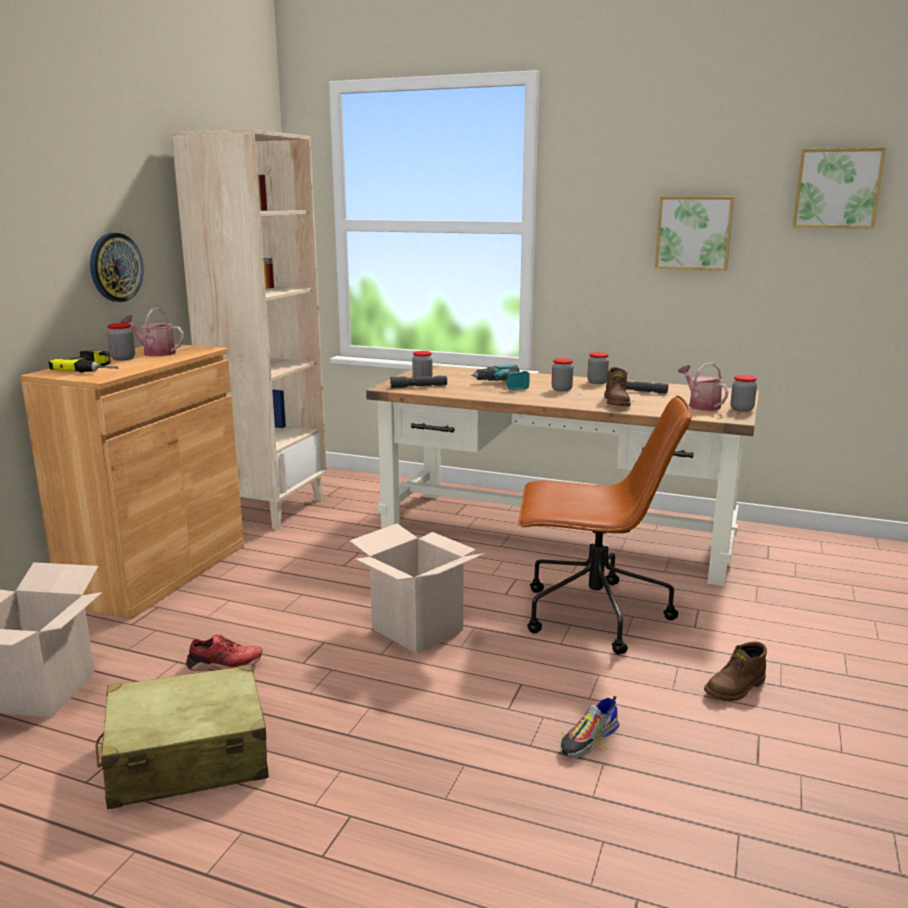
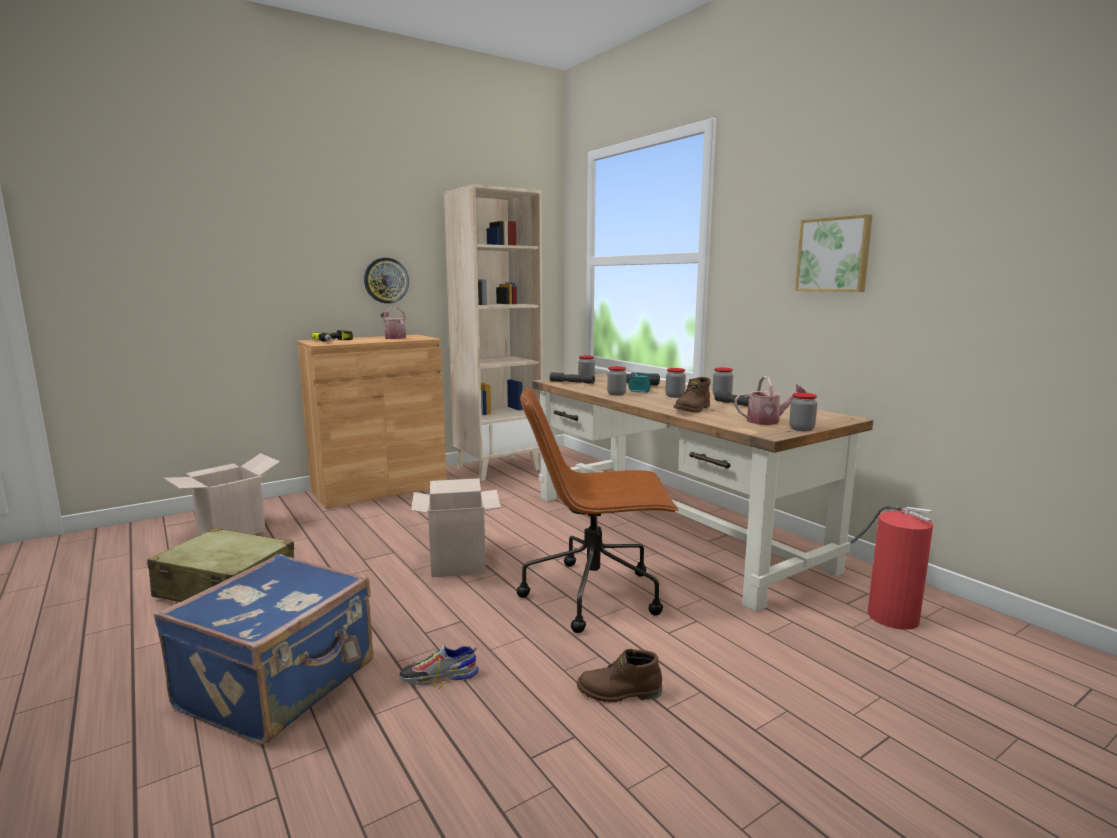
camera: 35 degrees right, 5 degrees down
jar [107,323,135,361] -> jar moved to [607,366,627,396]
red shoe [186,635,262,671] -> none
brown office chair [518,395,692,655] -> brown office chair turned 135 degrees clockwise [517,387,678,633]
watering can [678,363,729,411] -> watering can turned 75 degrees clockwise [734,376,807,425]
picture [793,148,886,228] -> none
none -> blue suitcase [154,554,373,745]
none -> fire extinguisher [850,506,933,630]

